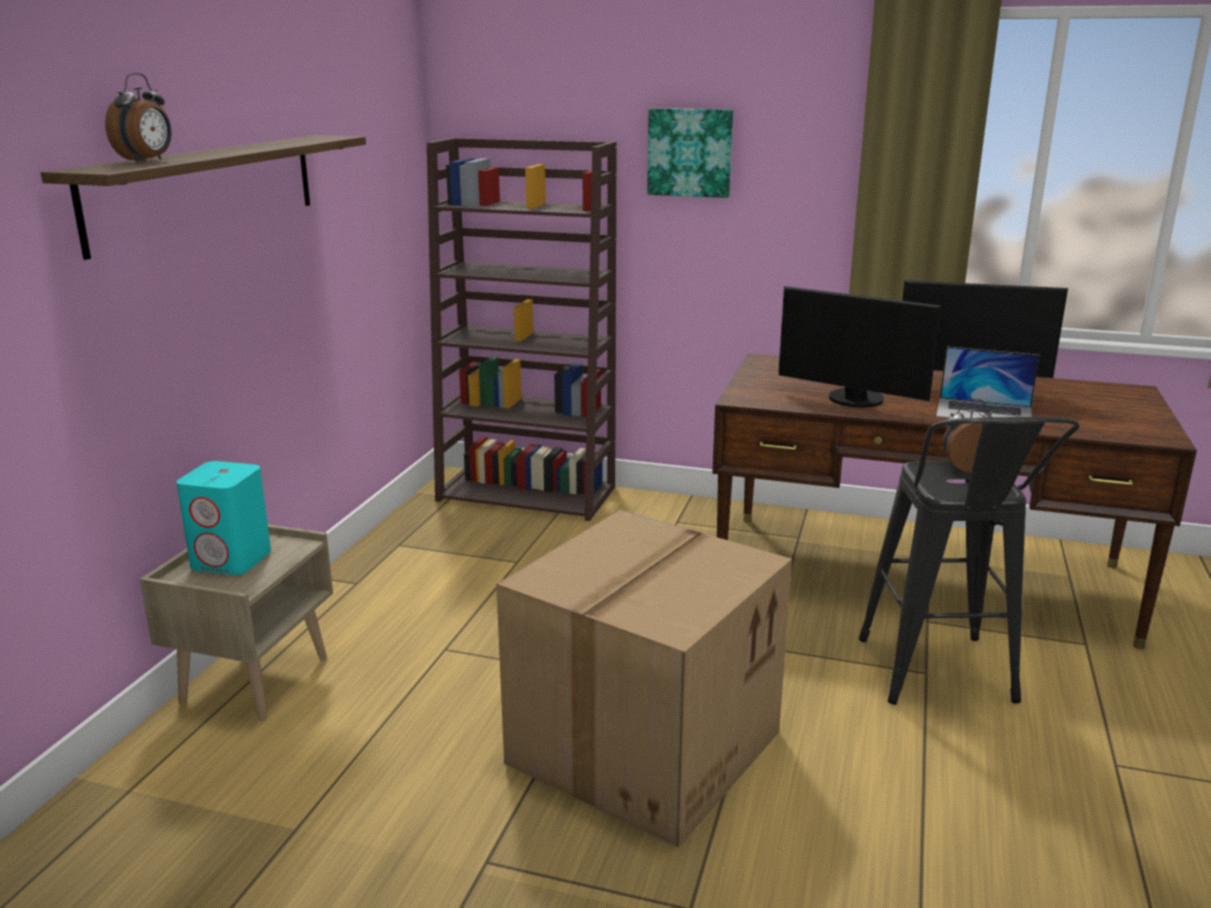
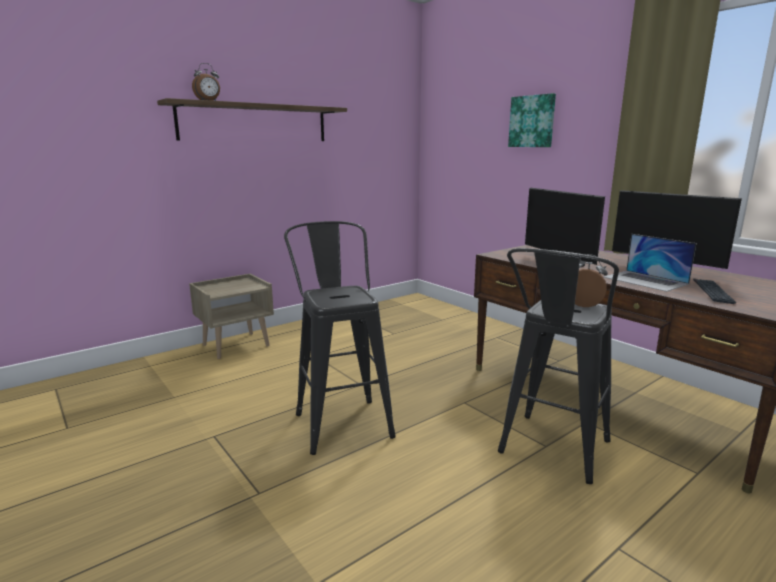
camera: 35 degrees right, 5 degrees down
turquoise speaker [176,461,271,575] -> none
brown bookcase [427,138,617,521] -> none
cardboard box [496,509,792,847] -> black stool [284,221,396,455]
none -> keyboard [693,278,737,304]

